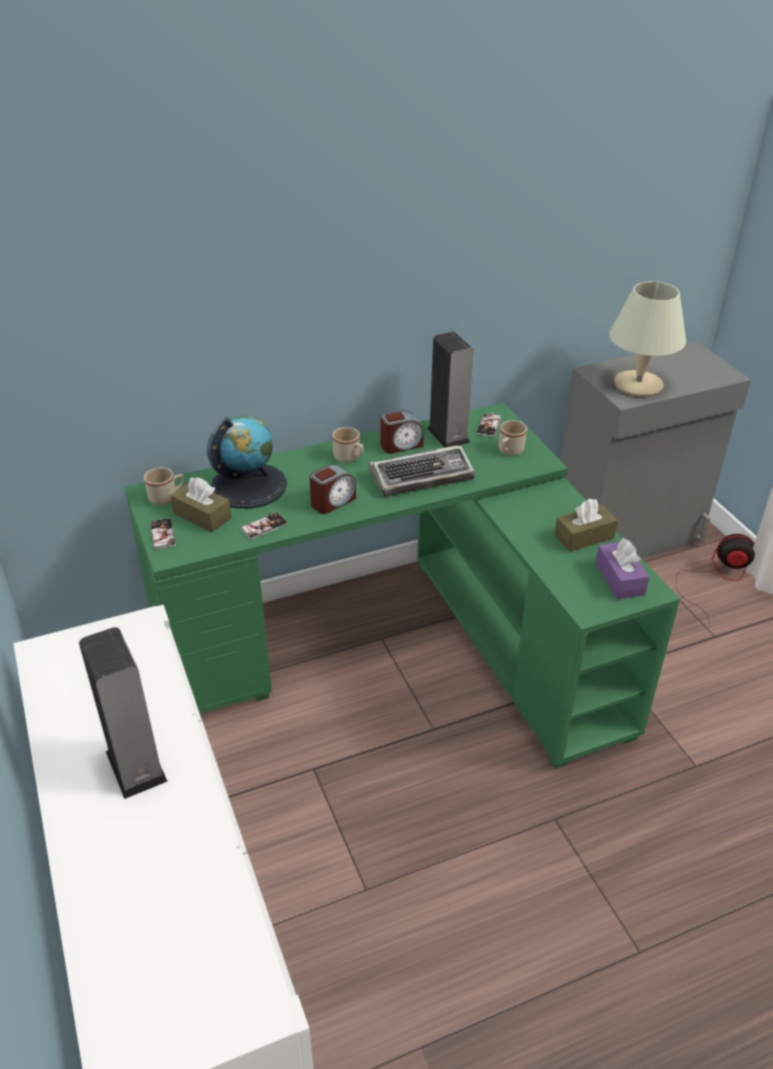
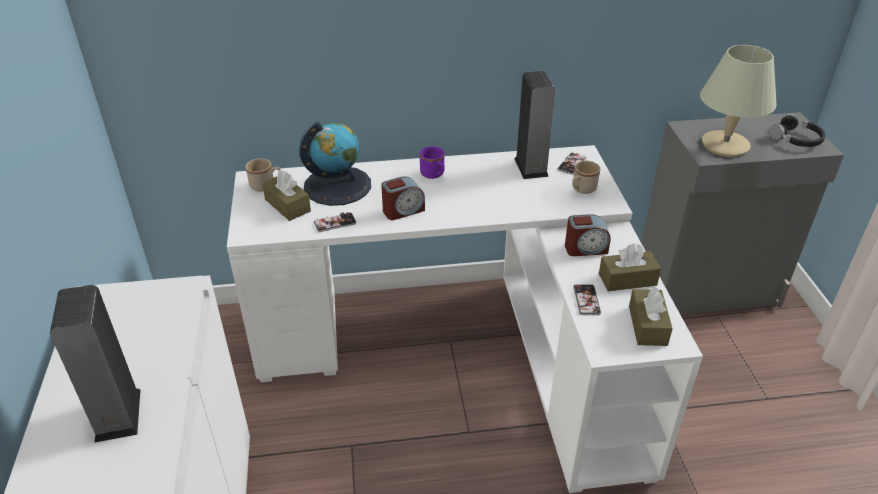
camera: 15 degrees right, 0 degrees up
green desk [124,402,680,769] -> white desk [227,145,703,493]
phone [150,518,176,549] -> phone moved to [573,284,601,315]
beige mug [332,427,364,463] -> purple mug [420,146,445,179]
keyboard [369,445,475,497] -> none
alarm clock [380,410,424,454] -> alarm clock moved to [565,214,611,256]
purple tissue box [595,538,649,600] -> brown tissue box [629,286,673,346]
fan [676,534,755,628] -> none
none -> black headphones [770,114,826,147]

